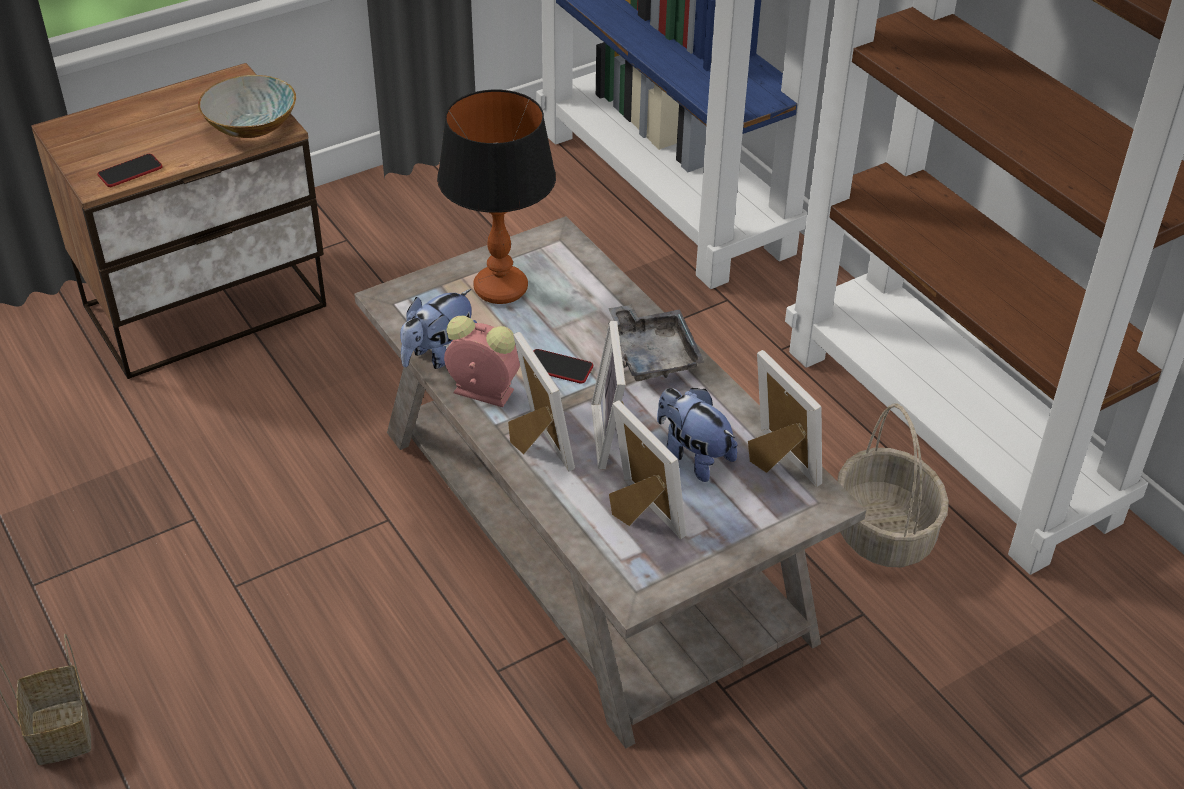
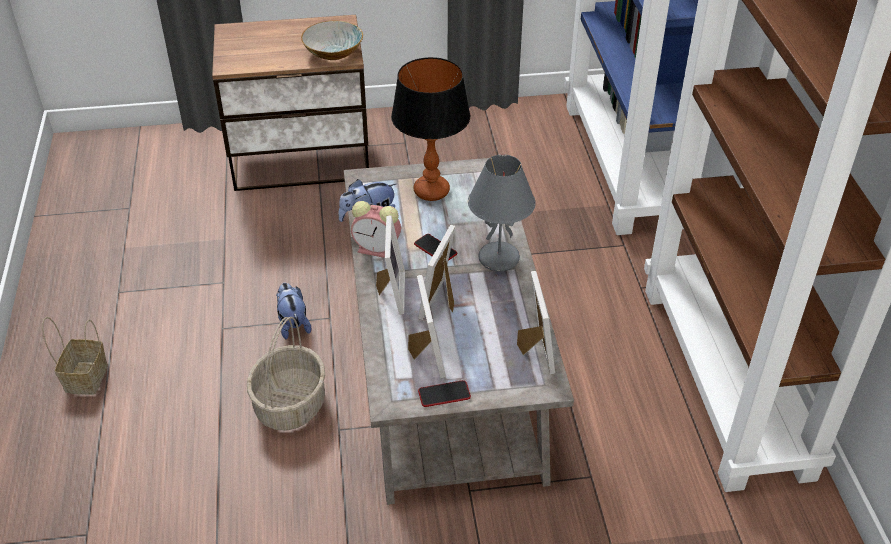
camera: 25 degrees right, 0 degrees up
phone [97,154,163,187] -> phone moved to [418,380,471,407]
alarm clock [444,316,520,407] -> alarm clock turned 150 degrees clockwise [351,201,401,258]
grey tray [608,304,704,381] -> grey table lamp [468,154,536,271]
plush toy [657,388,737,482] -> plush toy moved to [276,283,311,340]
basket [837,403,949,567] -> basket moved to [247,317,325,431]

